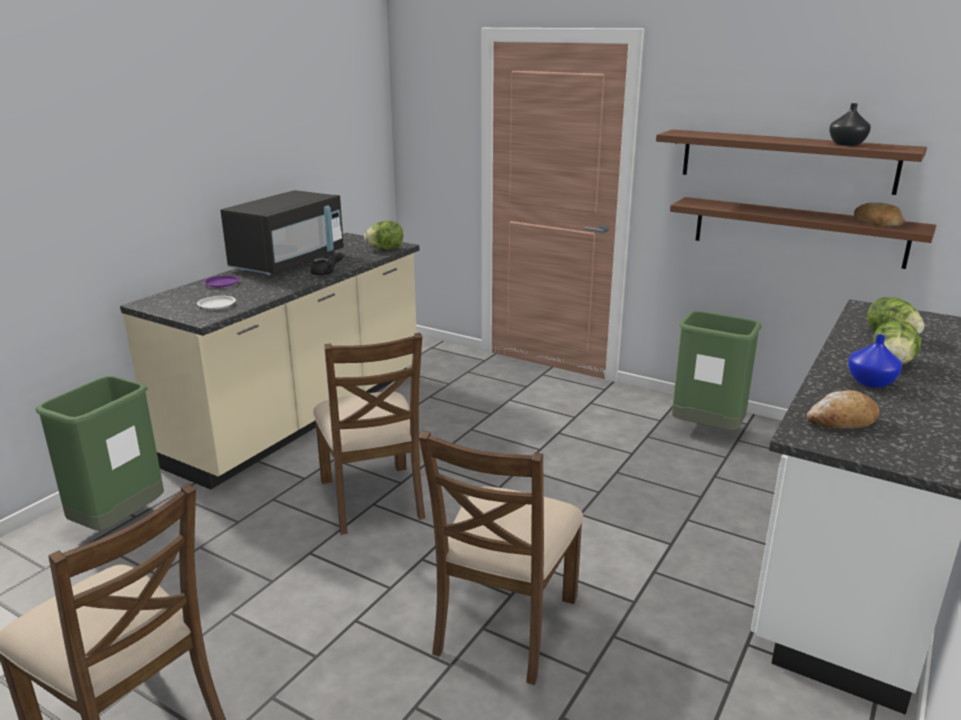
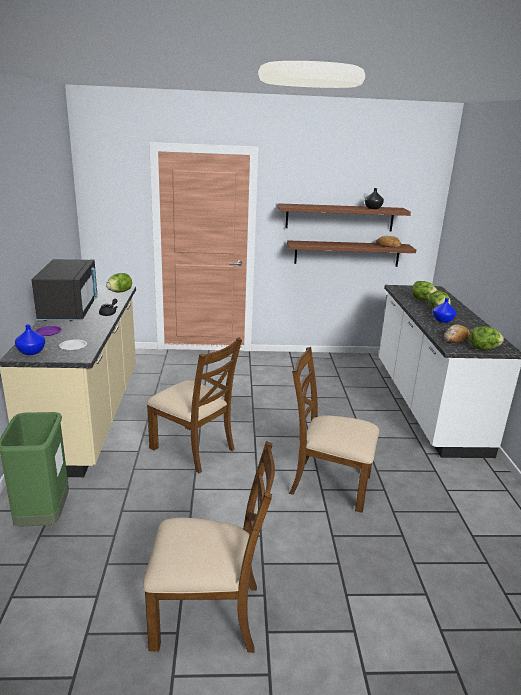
camera: 35 degrees left, 0 degrees up
brown chair [419,431,583,685] -> brown chair turned 120 degrees clockwise [289,347,379,513]
green trash can [672,311,762,431] -> none
none -> blue vase [15,324,45,355]
none -> lettuce [469,326,504,350]

